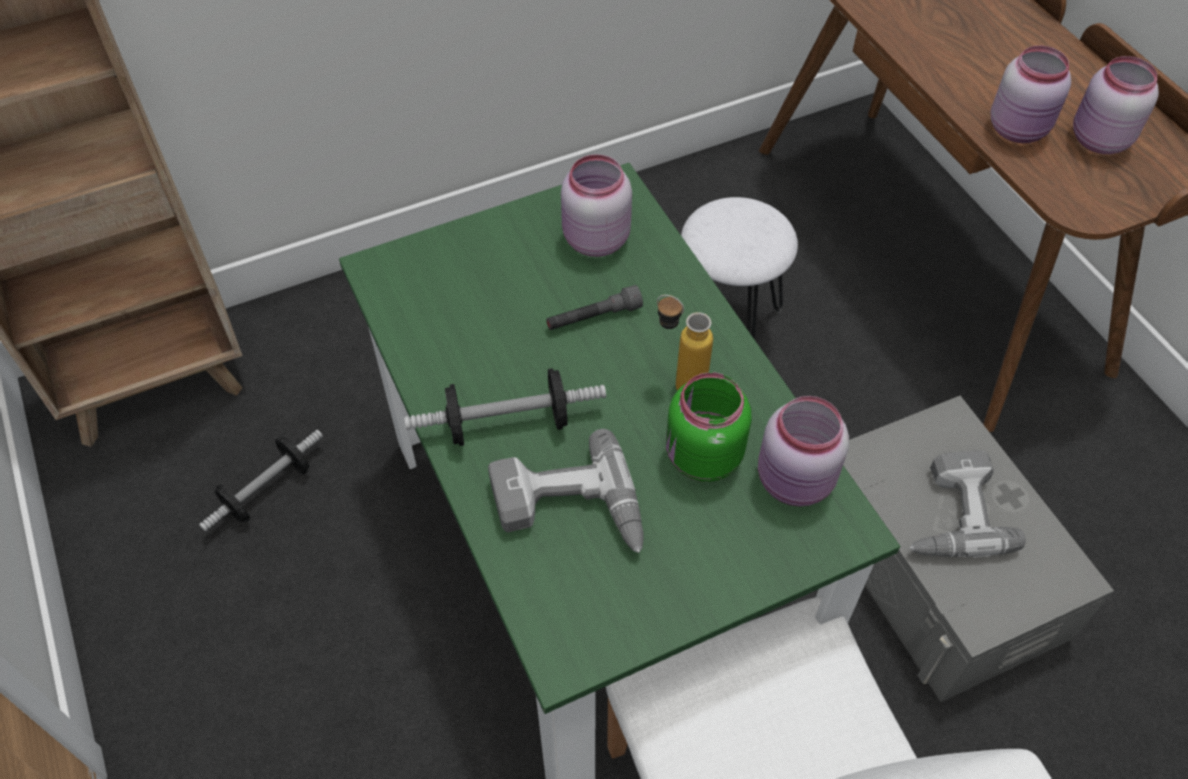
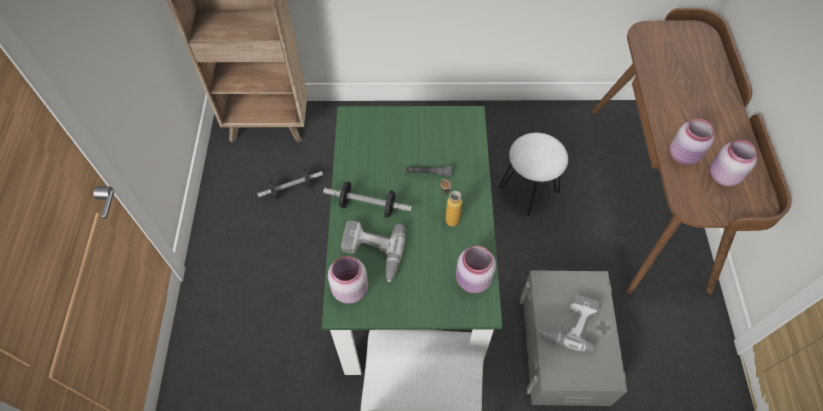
camera: 25 degrees right, 5 degrees up
pink jar [561,154,632,257] -> pink jar moved to [328,256,368,304]
green jar [666,372,752,482] -> none

